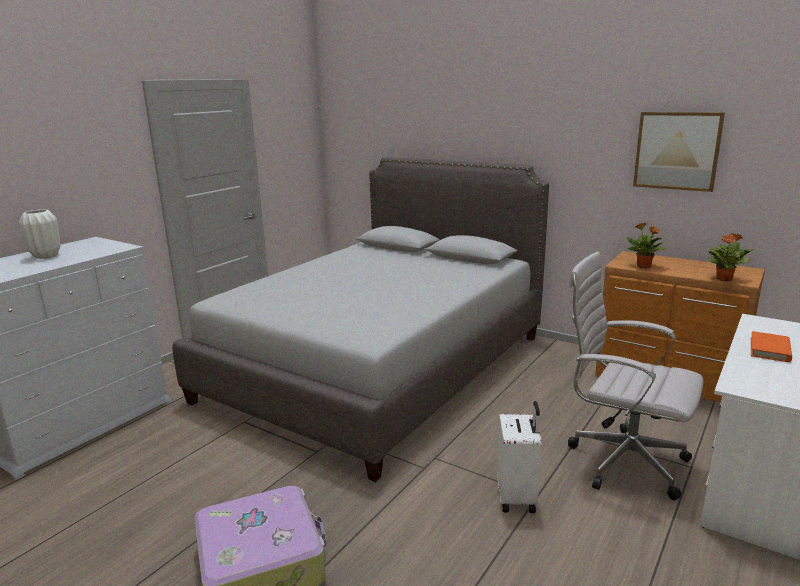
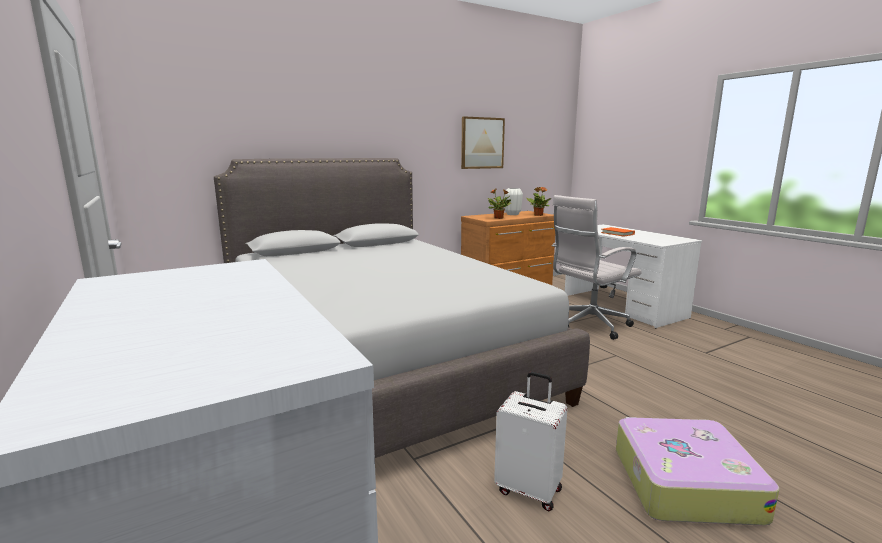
camera: 65 degrees left, 5 degrees down
white vase [19,209,61,259] -> white vase moved to [504,188,523,215]
white suitcase [497,401,542,513] -> white suitcase moved to [494,371,567,511]

